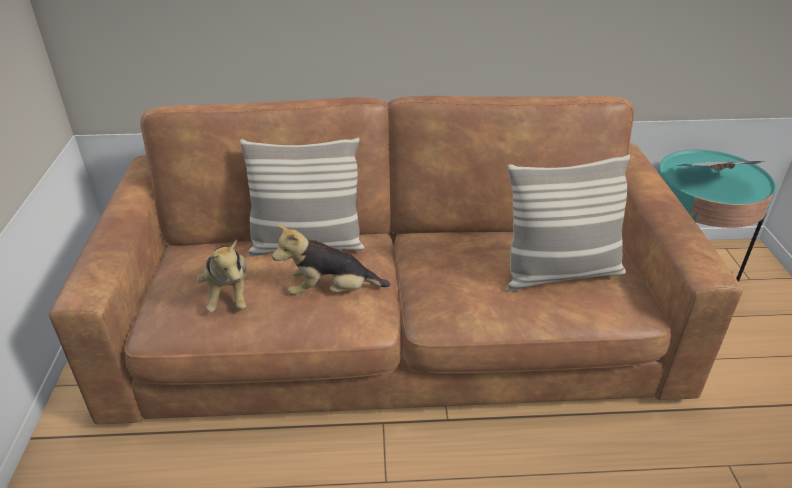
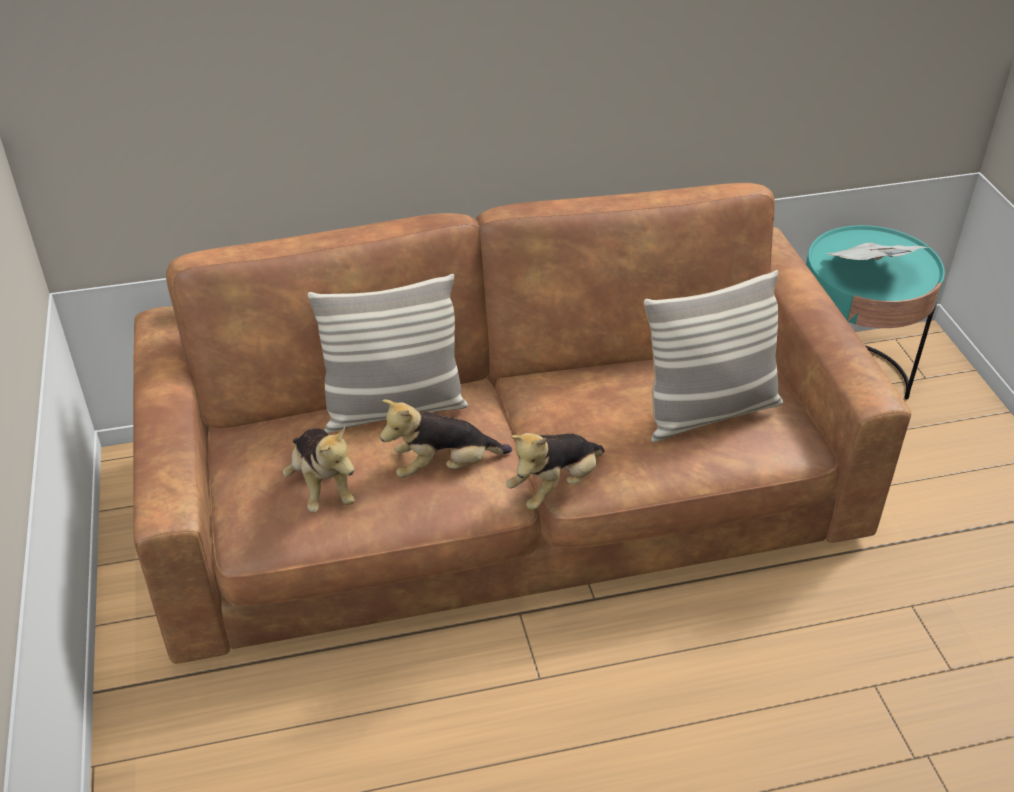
camera: 10 degrees left, 5 degrees up
none -> plush toy [506,433,604,510]

